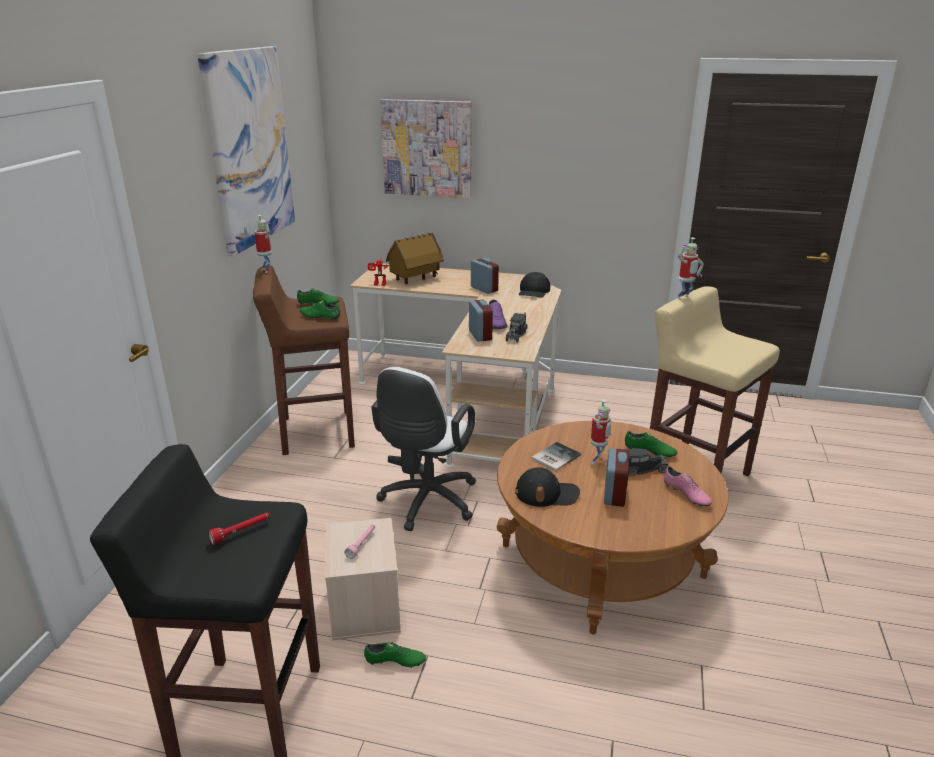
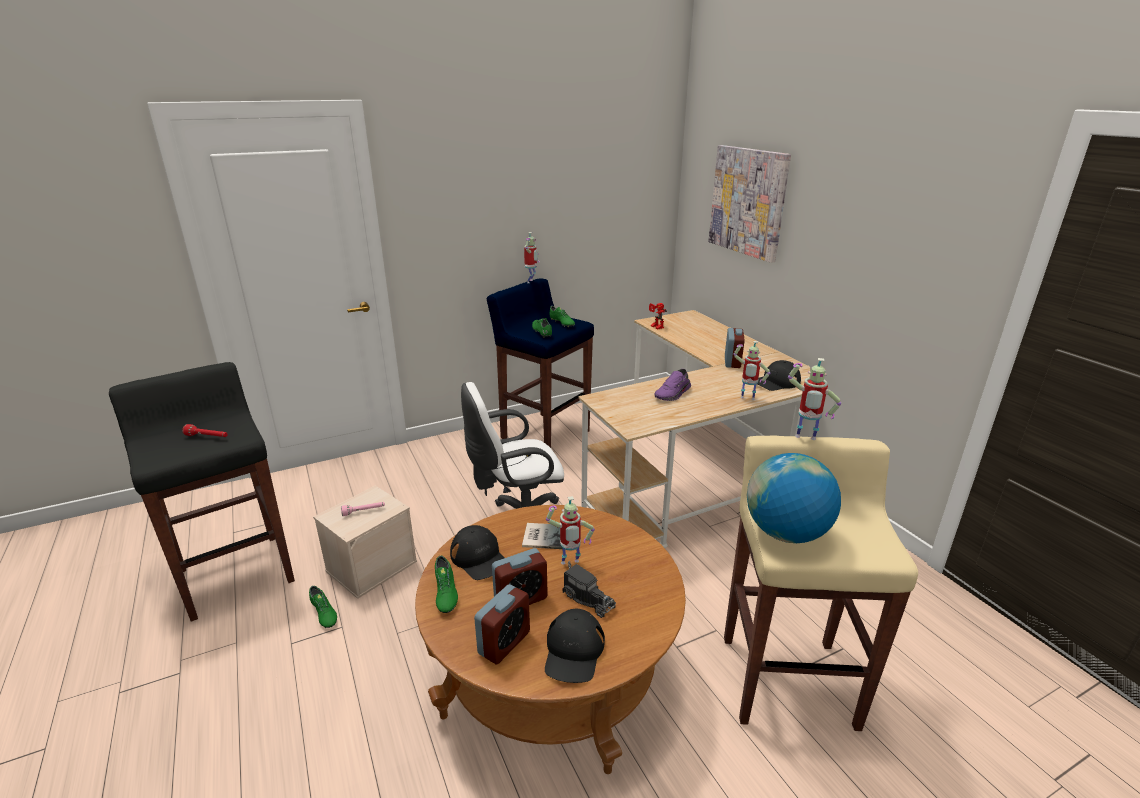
camera: 50 degrees right, 0 degrees up
picture [197,46,295,256] -> none
brown stool [253,265,355,455] -> blue stool [487,279,594,448]
toy house [386,233,444,284] -> none
alarm clock [469,300,493,342] -> alarm clock moved to [474,584,530,664]
toy truck [506,313,527,343] -> none
green shoe [625,431,677,458] -> green shoe moved to [435,556,458,613]
pink shoe [664,466,712,507] -> black cap [545,609,605,683]
none -> toy robot [733,341,770,400]
none -> globe [747,453,841,543]

